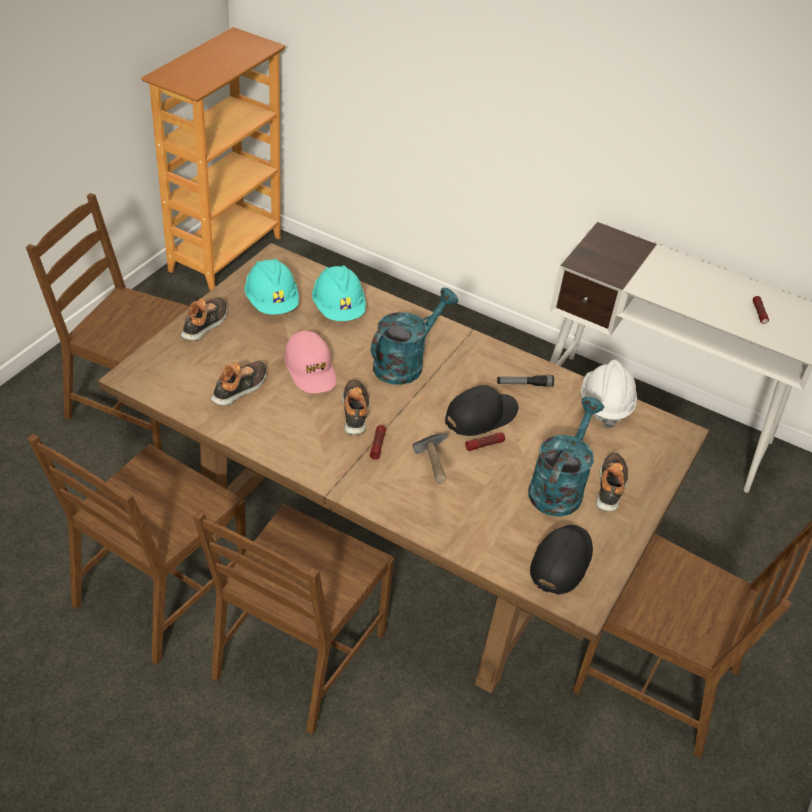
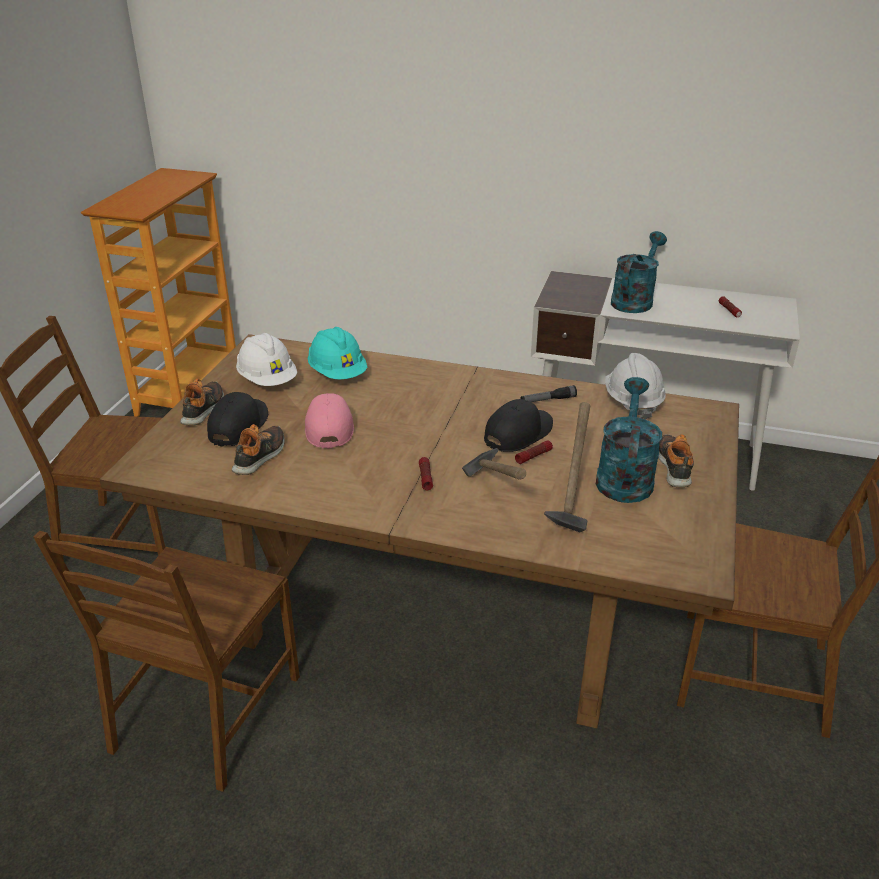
camera: 10 degrees left, 10 degrees down
brown chair [193,504,394,735] -> none
turquoise hard hat [244,259,299,315] -> white hard hat [236,333,297,386]
pink cap [285,331,337,393] -> pink cap turned 150 degrees counterclockwise [305,393,354,449]
shoe [342,379,370,435] -> none
turquoise watering can [371,287,458,385] -> turquoise watering can moved to [611,231,667,313]
black cap [530,525,593,595] -> black cap moved to [207,392,268,447]
none -> hammer [544,402,590,532]

